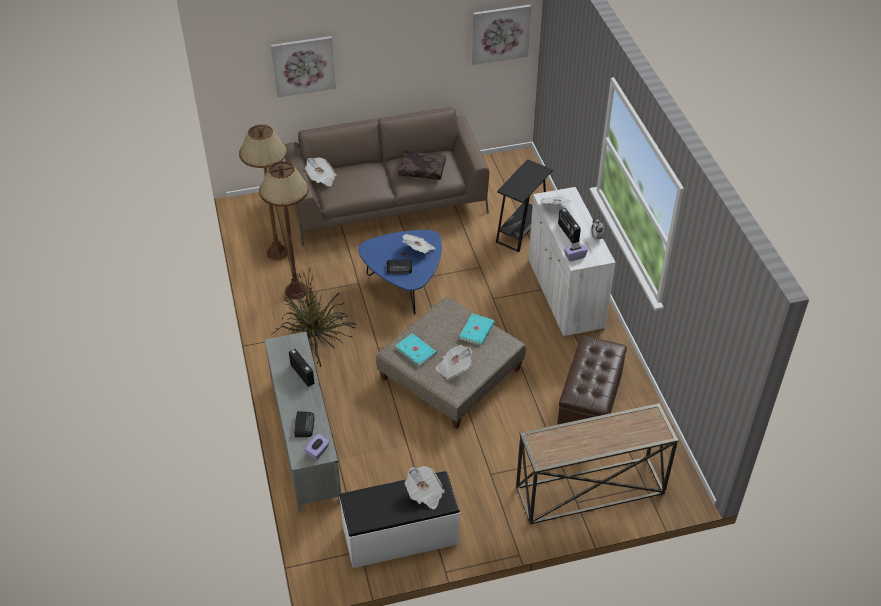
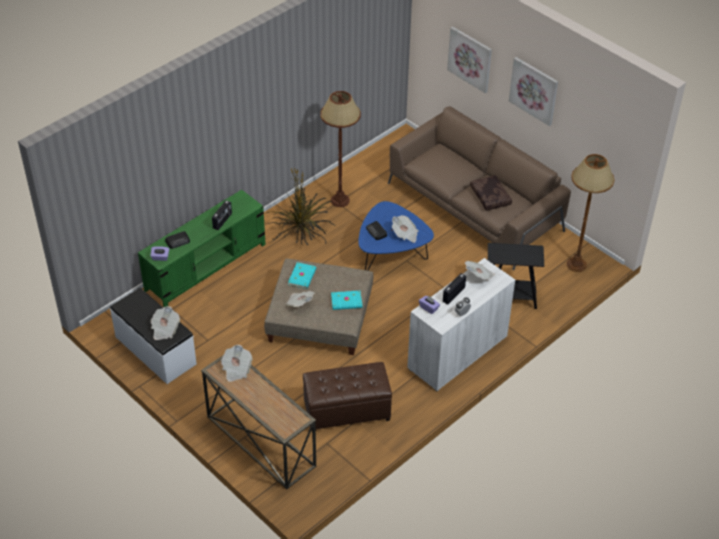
camera: 60 degrees right, 0 degrees up
brown floor lamp [239,124,289,261] -> brown floor lamp moved to [567,154,615,272]
grey tv stand [265,332,341,513] -> green tv stand [138,190,266,307]
newspaper [305,157,337,187] -> newspaper moved to [221,345,253,382]
picture [472,5,531,65] -> picture moved to [509,57,558,126]

